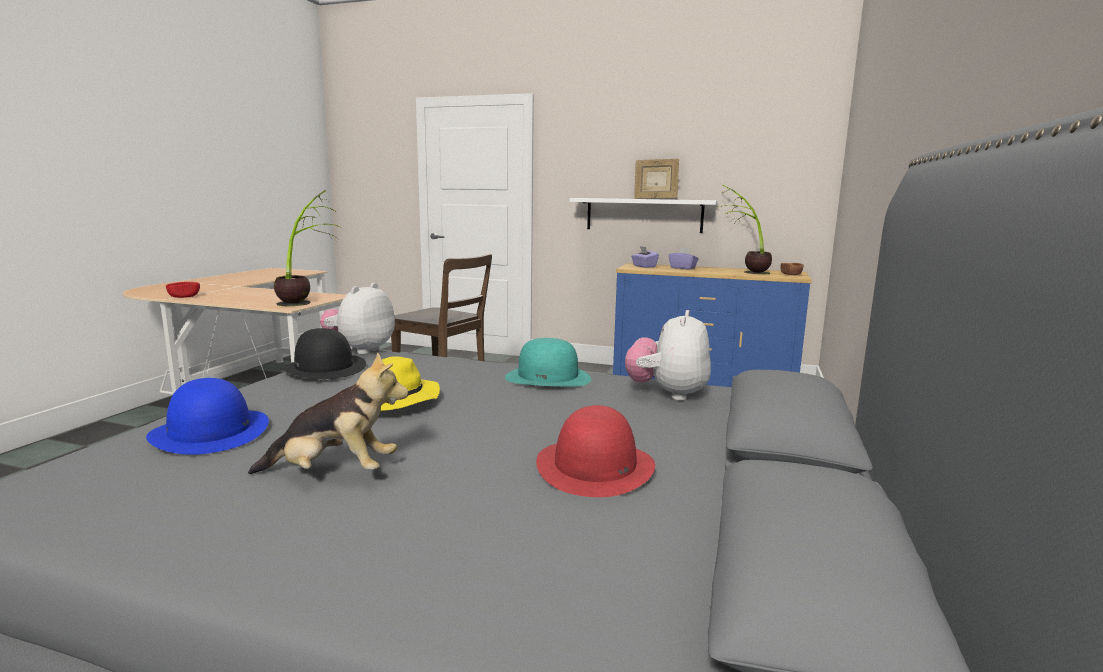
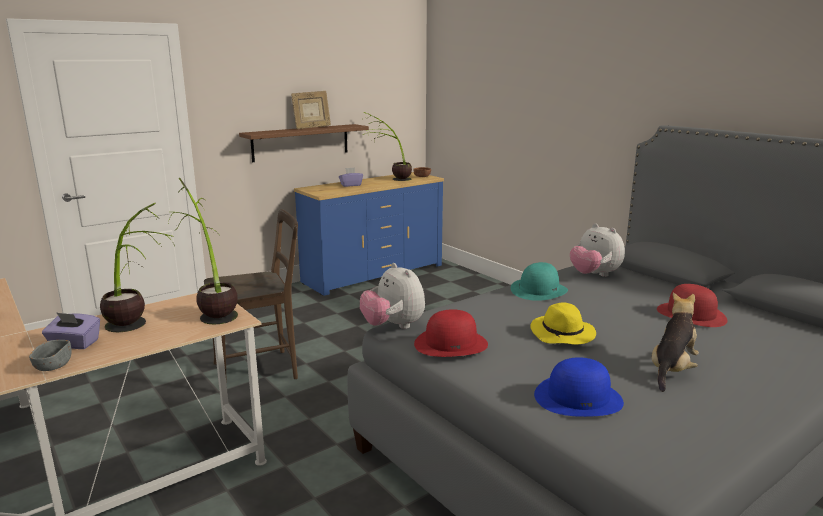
camera: 55 degrees left, 5 degrees up
red bowl [166,282,200,298] -> grey bowl [29,340,72,371]
black hat [281,328,366,379] -> red hat [414,309,488,357]
white shelf [570,198,717,233] -> brown shelf [239,124,369,162]
purple tissue box [631,246,659,268] -> purple tissue box moved to [42,312,100,349]
none -> potted plant [100,203,175,332]

